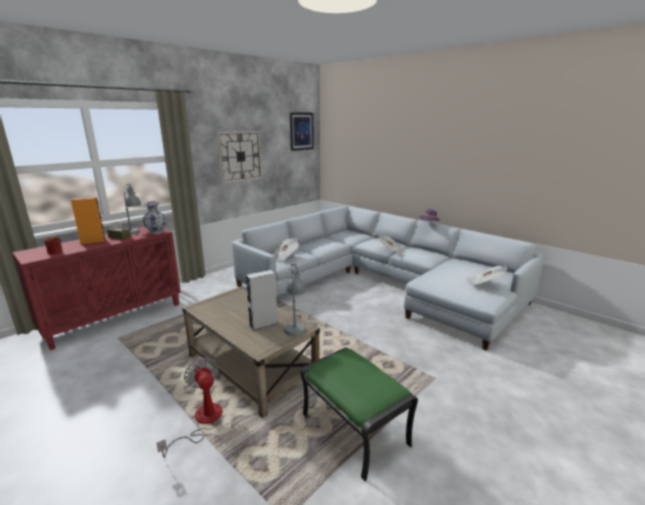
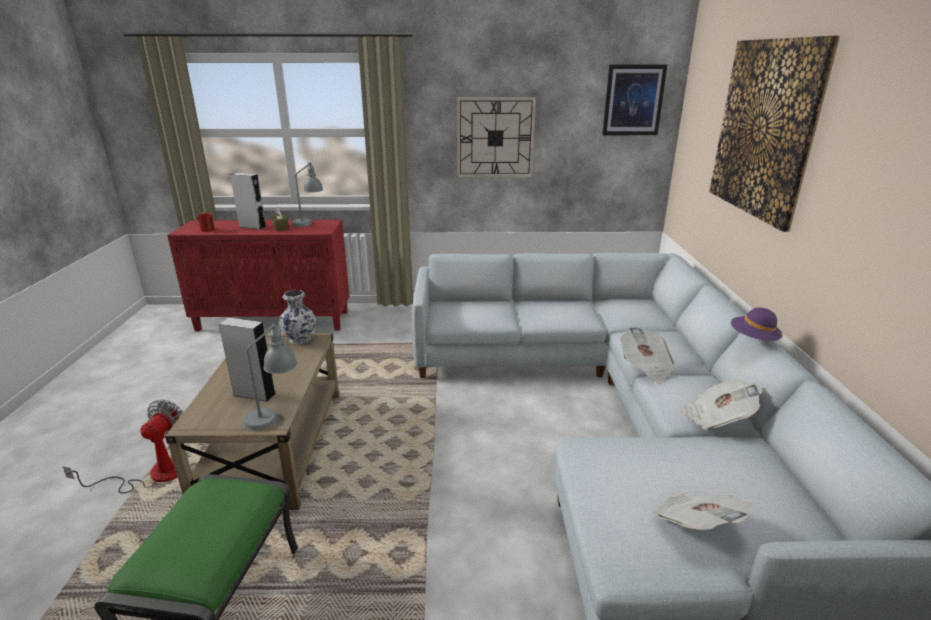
camera: 45 degrees right, 5 degrees up
orange speaker [71,197,106,245] -> grey speaker [230,173,266,230]
vase [143,201,166,234] -> vase moved to [279,290,316,344]
newspaper [273,238,299,260] -> newspaper moved to [681,379,763,430]
none -> picture [709,36,840,232]

